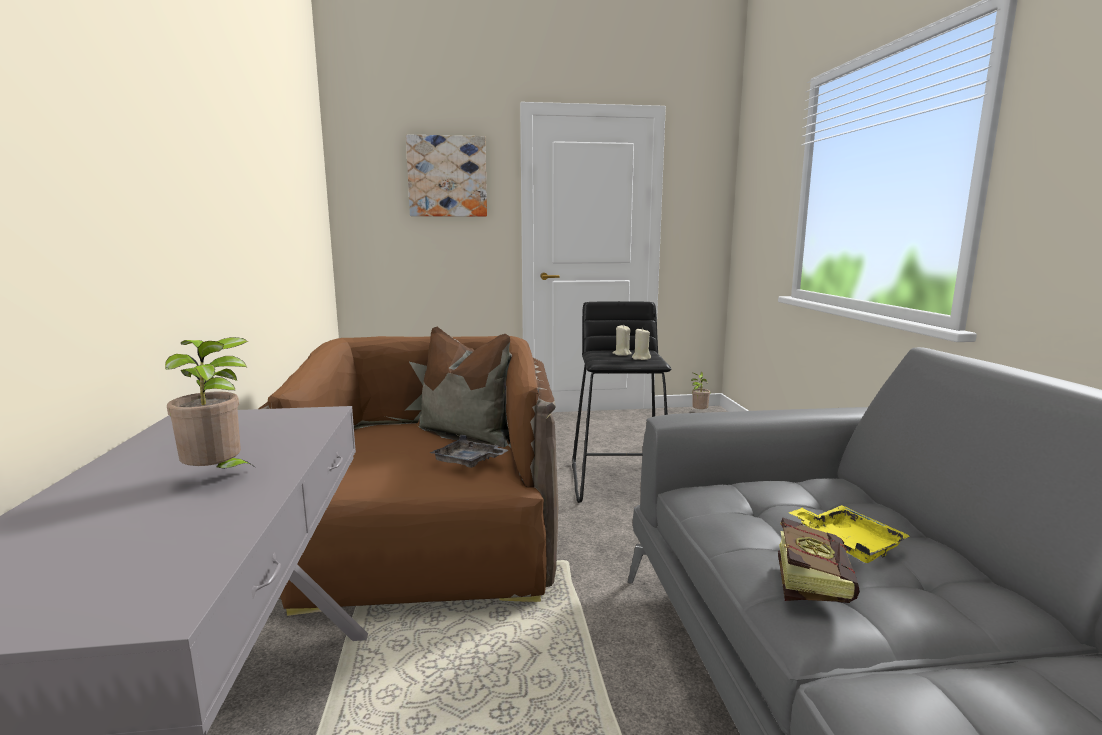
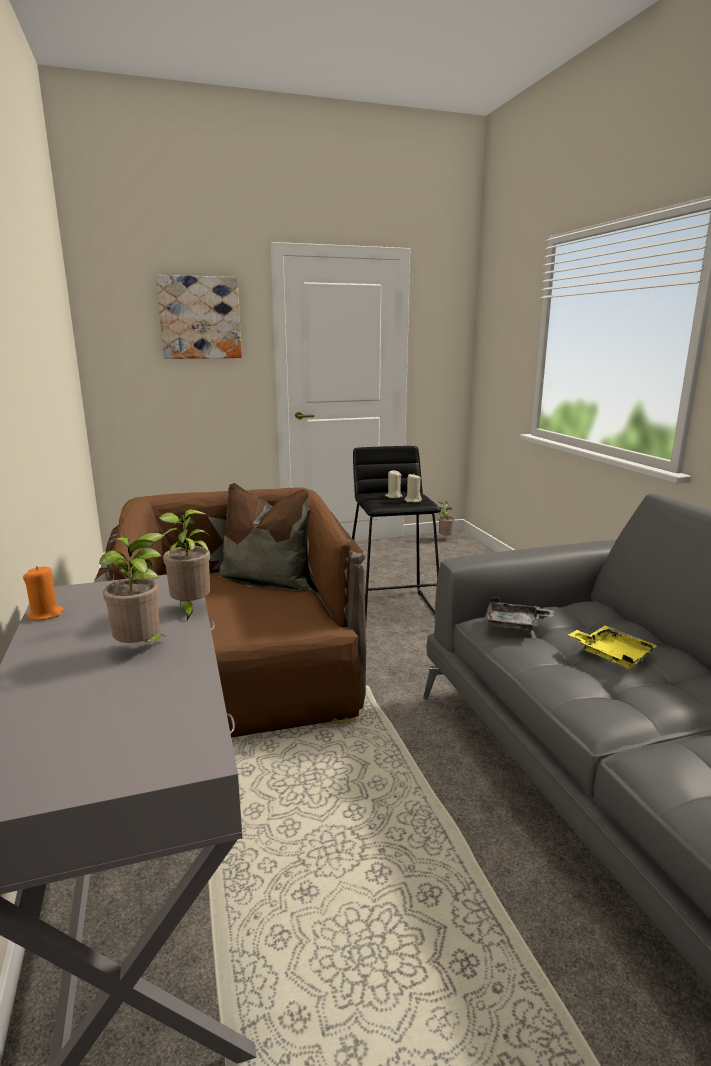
camera: 10 degrees left, 5 degrees up
grey tray [430,435,508,468] -> grey tray moved to [484,597,554,632]
book [778,518,860,603] -> none
none -> orange candle [23,566,64,621]
none -> potted plant [158,509,210,620]

